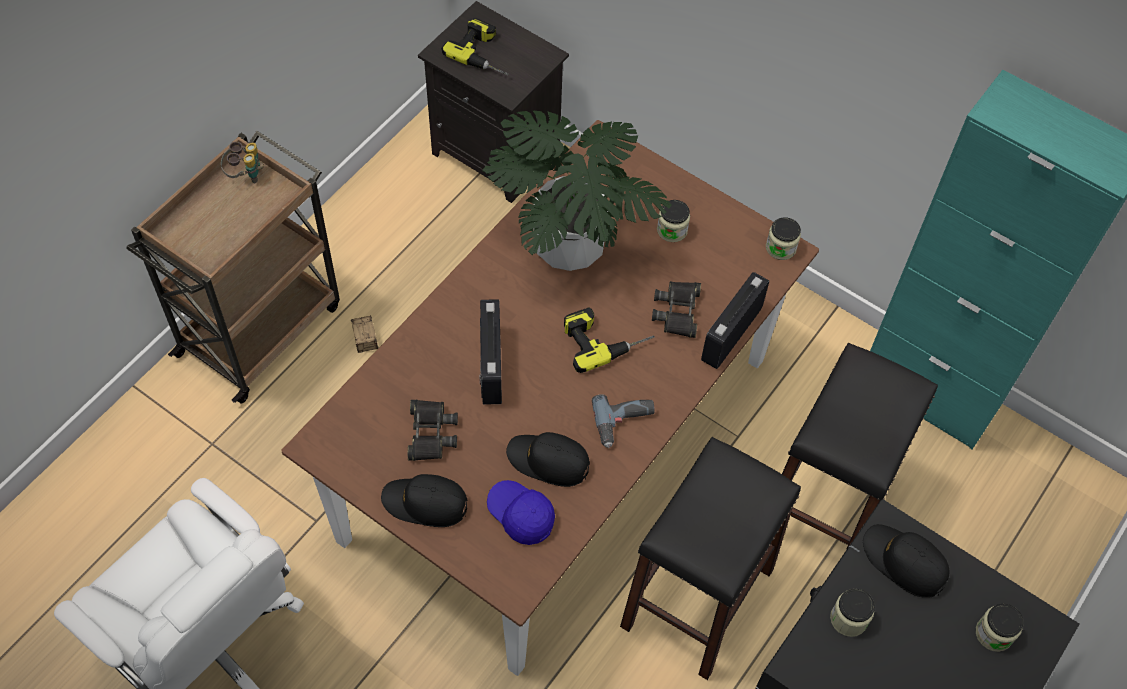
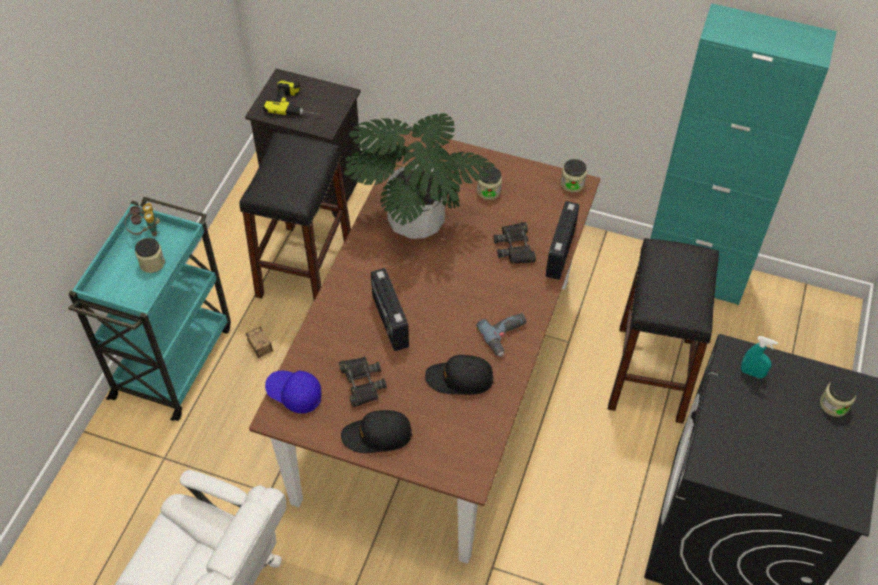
camera: 15 degrees left, 5 degrees down
brown cart [126,131,340,404] -> turquoise cart [68,197,231,421]
blue cap [487,480,555,545] -> blue cap moved to [265,371,322,414]
power drill [564,307,655,373] -> none
black stool [620,437,801,680] -> black stool moved to [239,132,351,300]
jar [830,589,875,637] -> jar moved to [135,238,165,273]
black cap [863,524,949,598] -> turquoise spray bottle [741,336,778,379]

